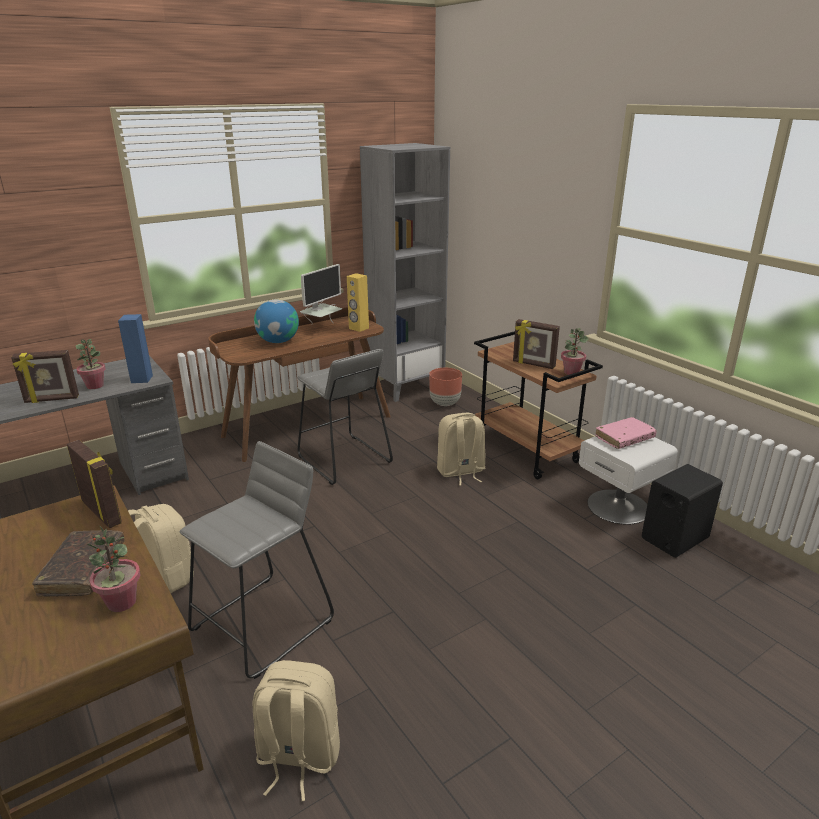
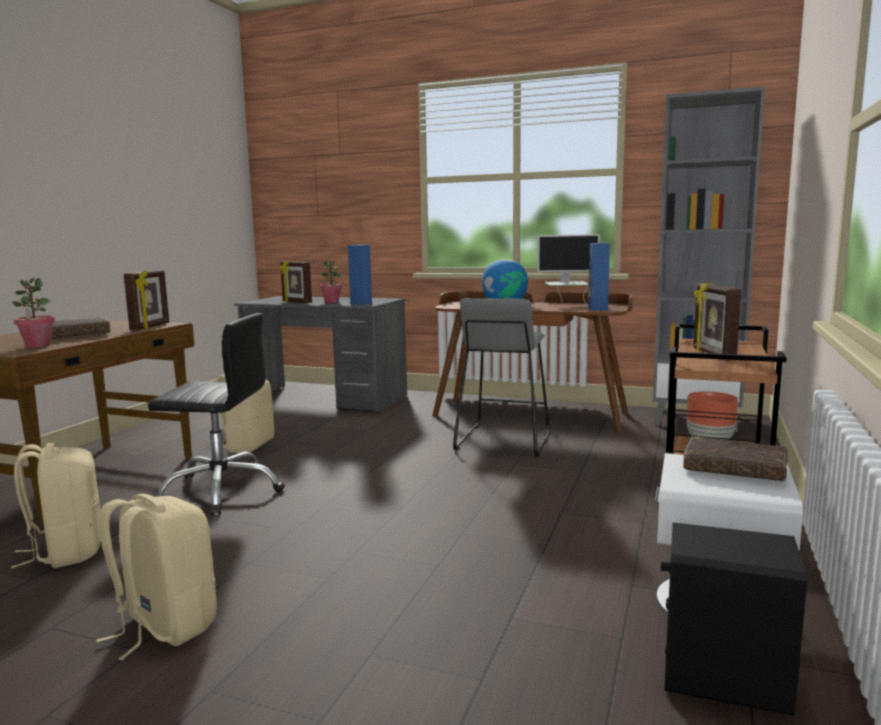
camera: 55 degrees right, 15 degrees down
grey stool [180,441,334,679] -> black office chair [148,313,285,515]
yellow speaker [347,273,369,332] -> blue speaker [588,243,610,310]
beige backpack [437,413,486,486] -> beige backpack moved to [96,494,217,660]
potted plant [561,328,588,375] -> none
pink book [595,417,657,449] -> brown book [683,436,788,481]

